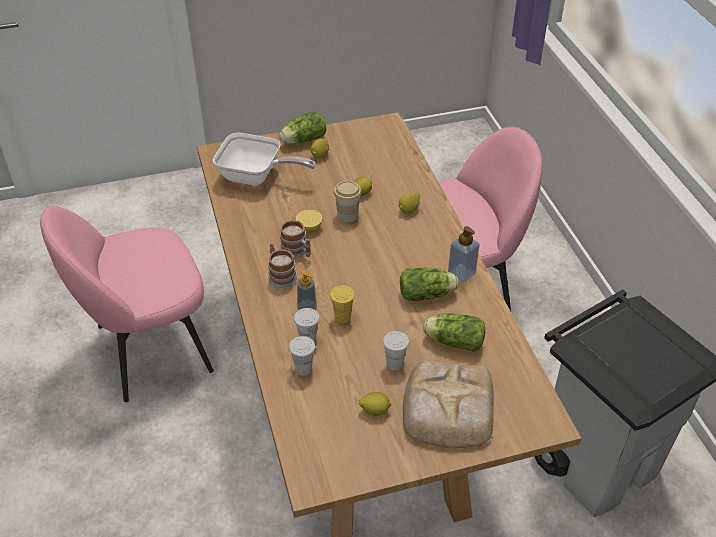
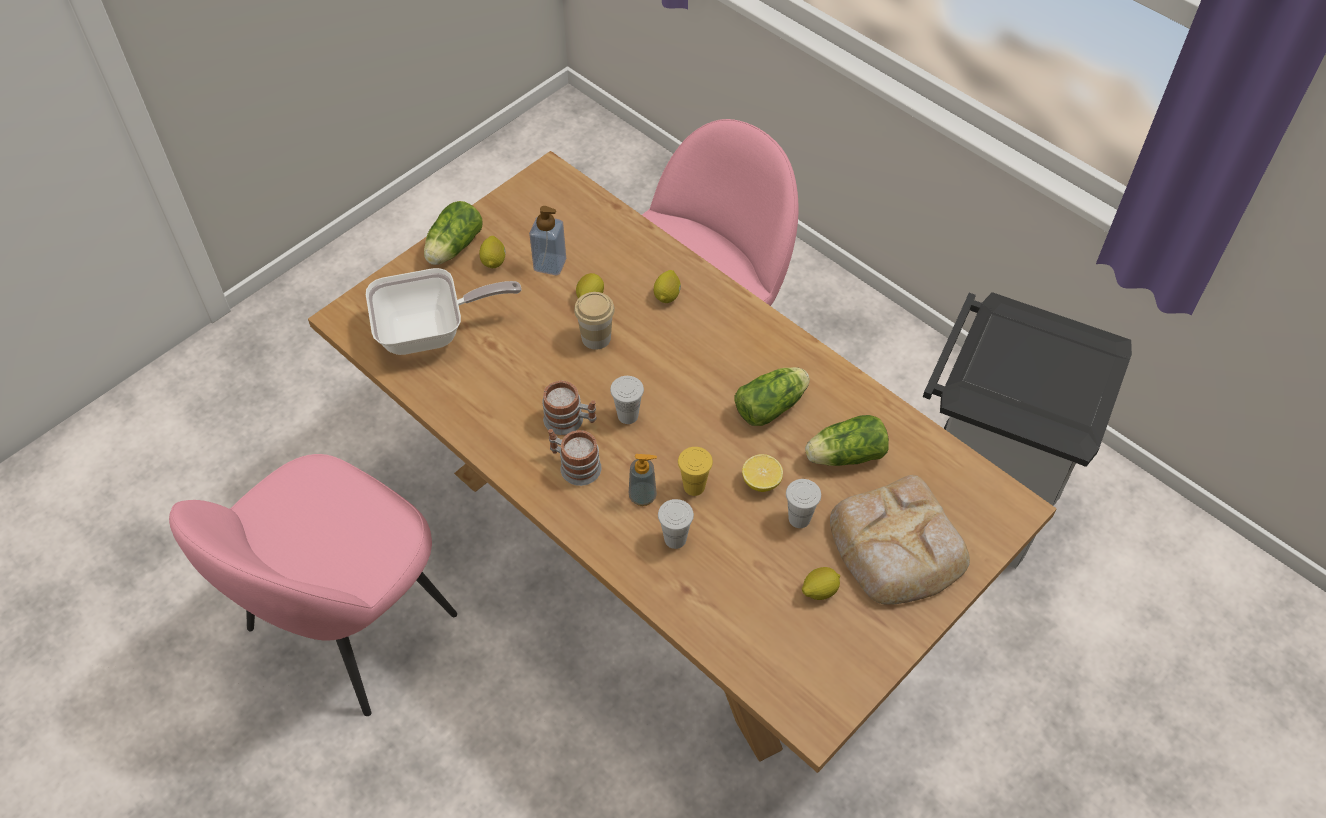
camera: 30 degrees left, 10 degrees up
white cup [289,336,315,376] -> white cup moved to [610,376,644,424]
lemon [296,210,322,231] -> lemon moved to [742,454,783,492]
soap dispenser [448,226,480,283] -> soap dispenser moved to [529,206,566,275]

